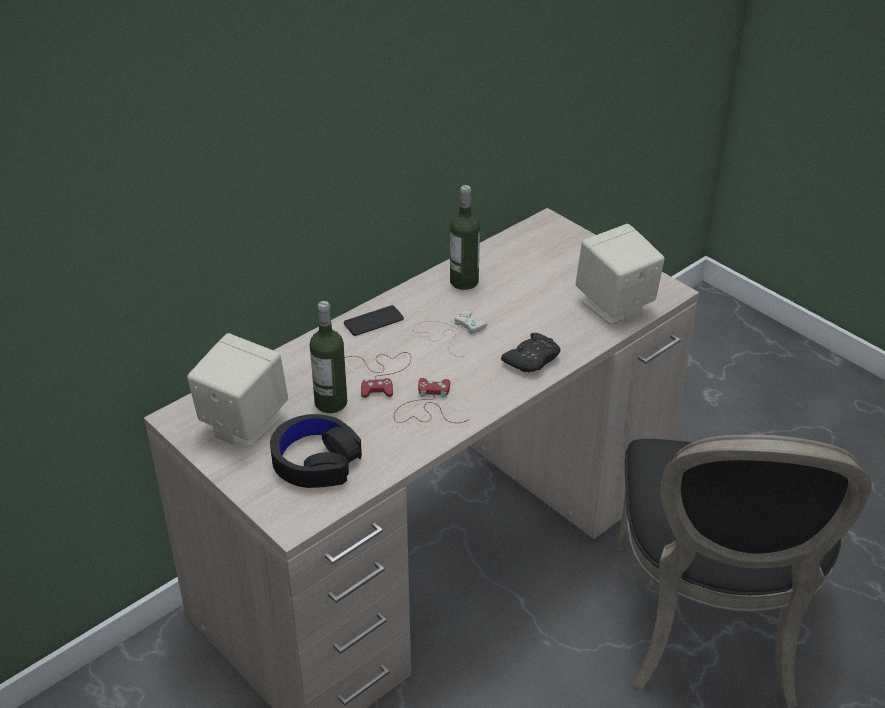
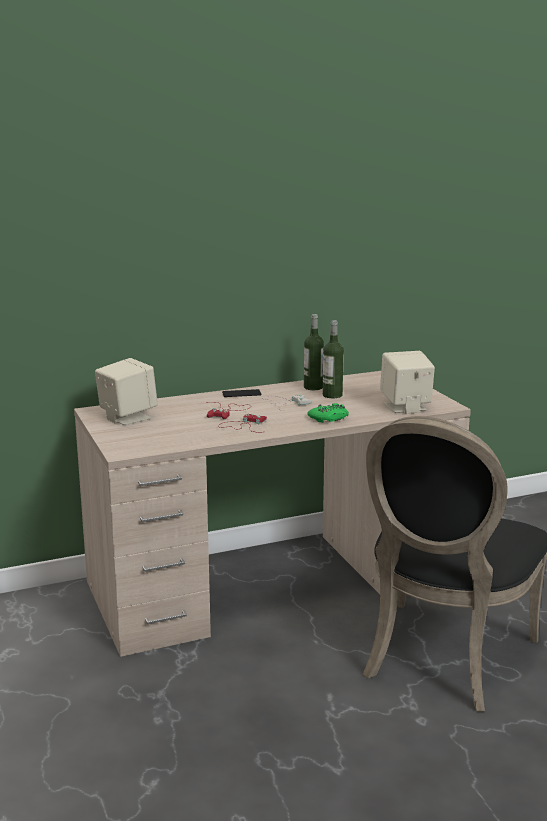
camera: 20 degrees right, 20 degrees down
black headphones [270,414,362,488] -> none
bottle [310,301,347,413] -> bottle moved to [323,320,344,398]
black game controller [501,333,561,373] -> green game controller [307,403,349,423]

